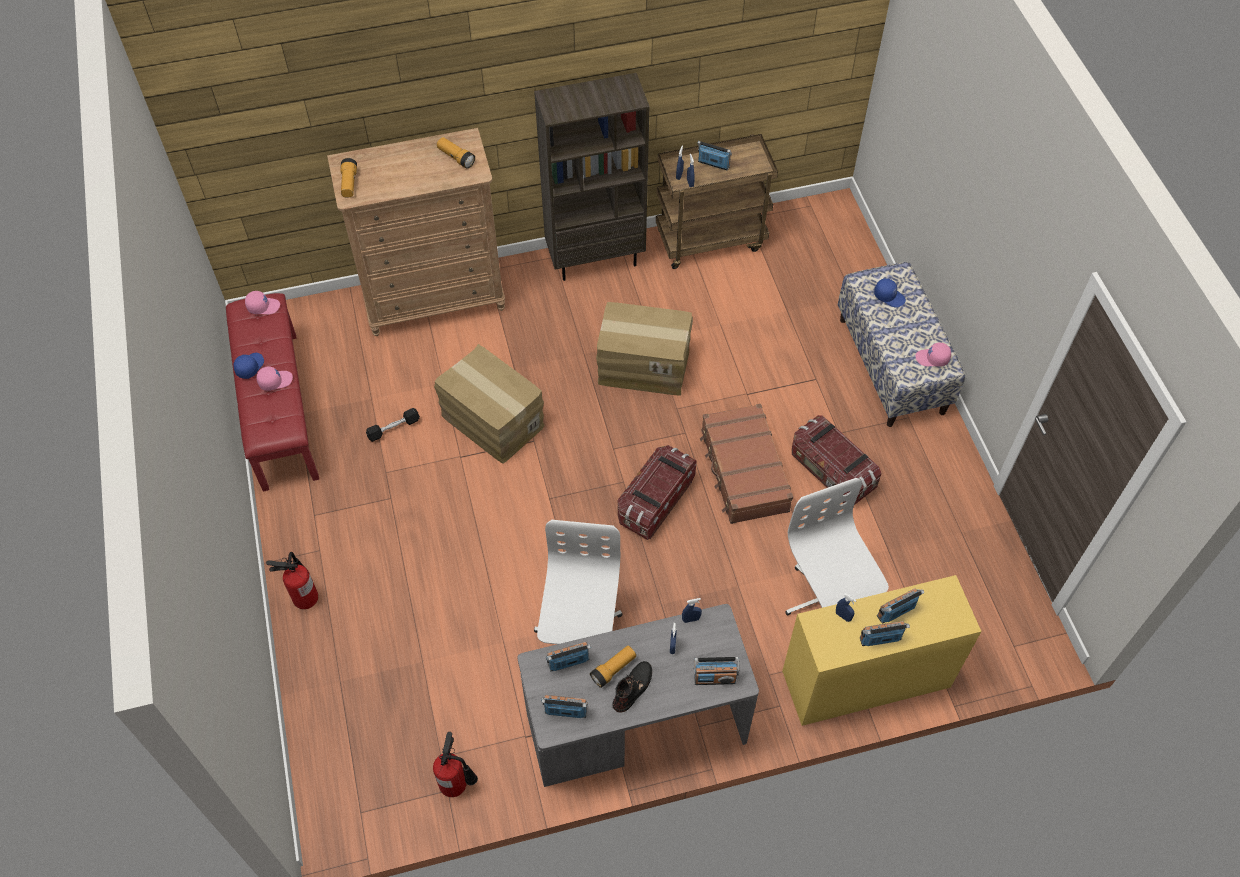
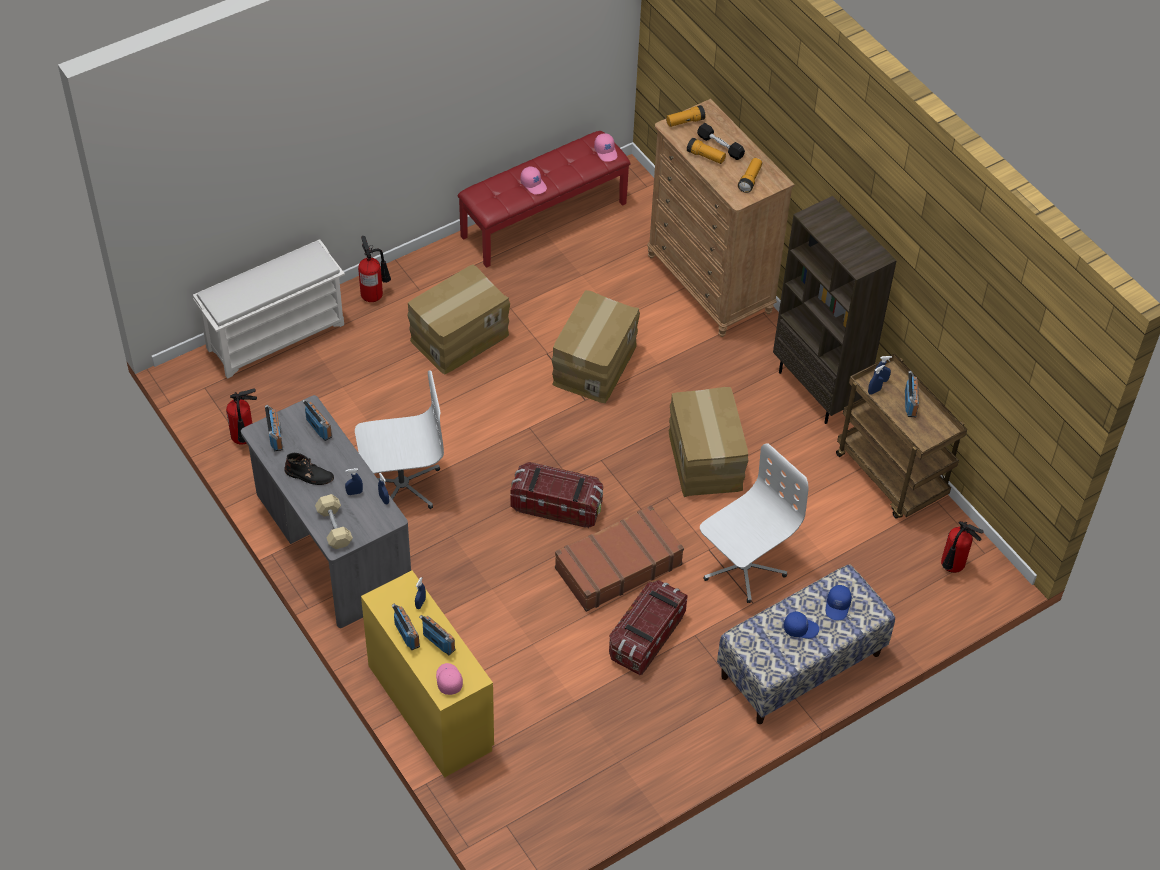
camera: 70 degrees right, 5 degrees down
blue cap [233,353,264,379] -> blue cap moved to [784,611,819,639]
black dumbbell [366,408,420,442] -> black dumbbell moved to [697,123,745,160]
flashlight [590,645,636,688] -> flashlight moved to [687,138,726,164]
radio [693,657,740,685] -> beige dumbbell [315,494,353,549]
white office chair [785,478,889,615] -> white office chair moved to [700,443,809,603]
pink cap [915,343,951,367] -> pink cap moved to [436,663,463,695]
none -> white shoe rack [193,239,345,379]
none -> cardboard box [407,264,510,374]
none -> fire extinguisher [941,521,984,573]

